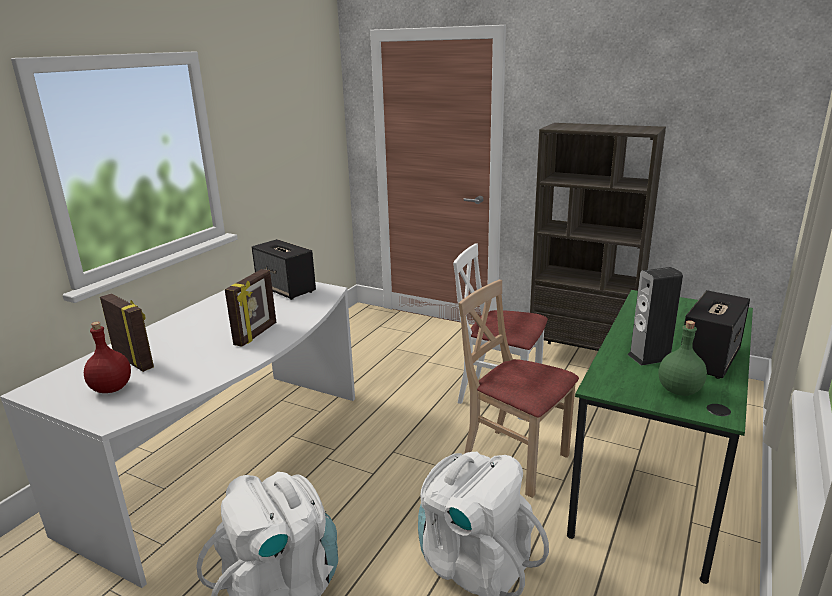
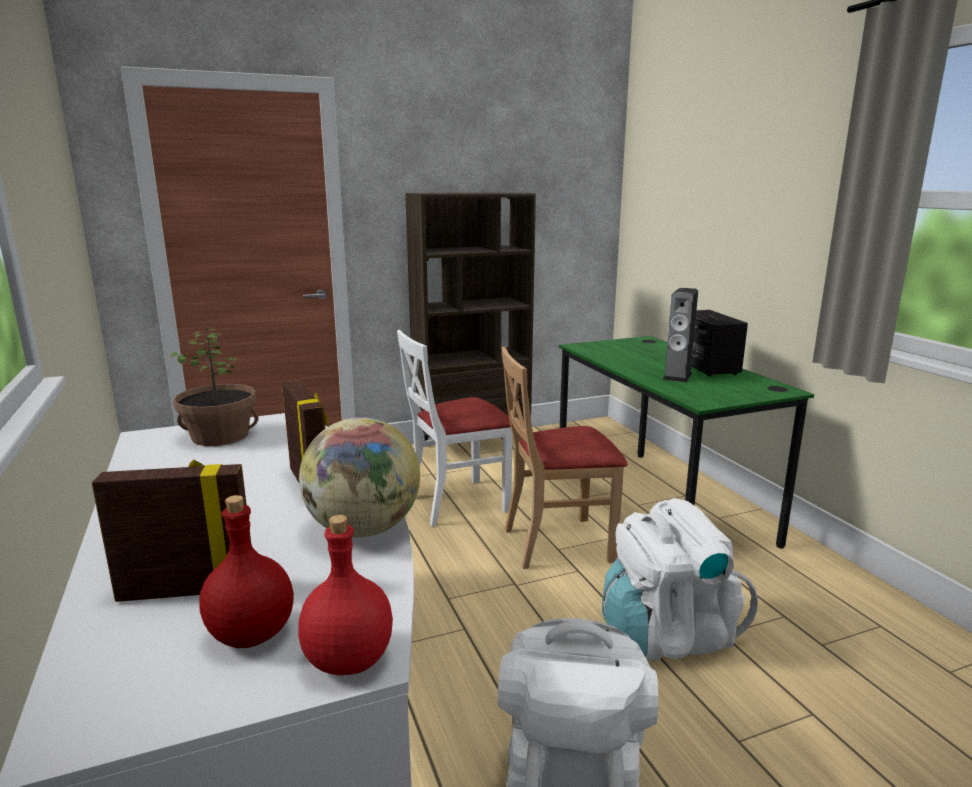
camera: 50 degrees left, 5 degrees down
speaker [252,239,316,300] -> potted plant [169,326,259,446]
green bottle [659,320,707,396] -> none
none -> red bottle [298,515,393,675]
none -> globe [299,417,420,537]

